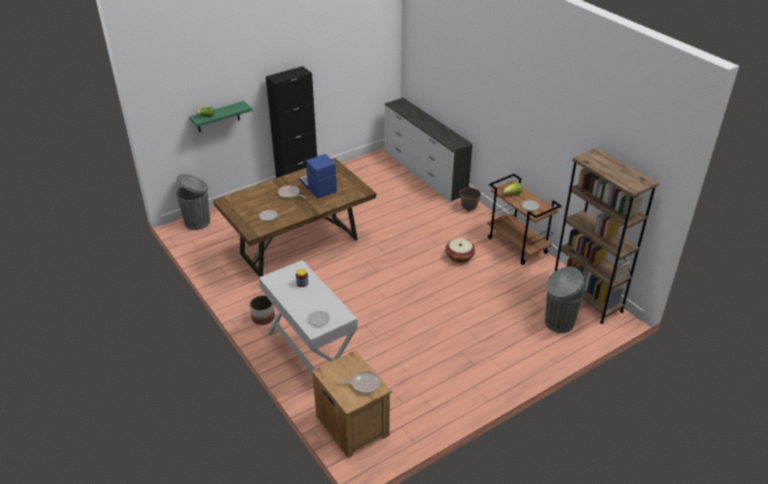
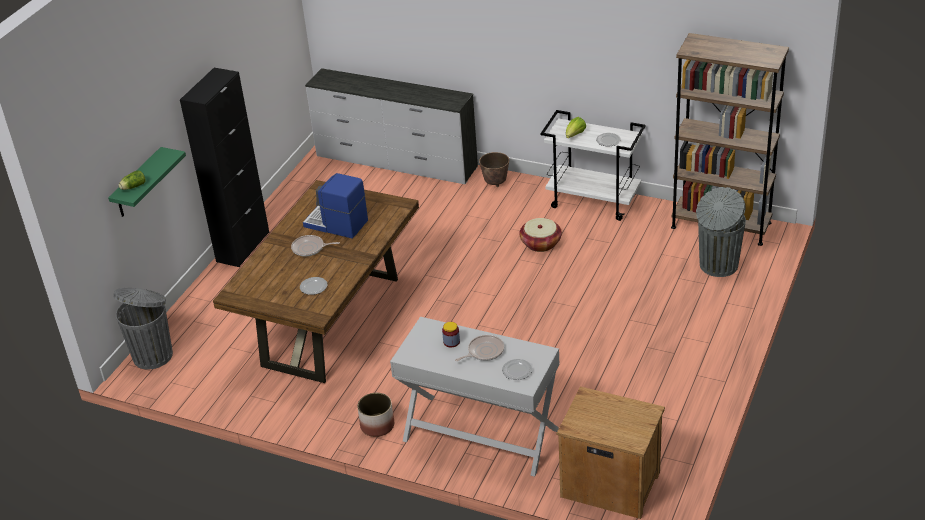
camera: 30 degrees left, 0 degrees up
frying pan [337,371,380,394] -> frying pan moved to [455,335,504,361]
brown cart [487,174,561,265] -> white cart [541,110,646,221]

